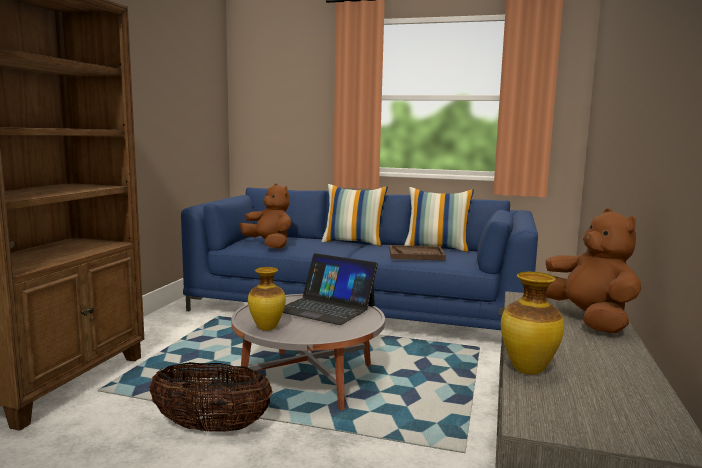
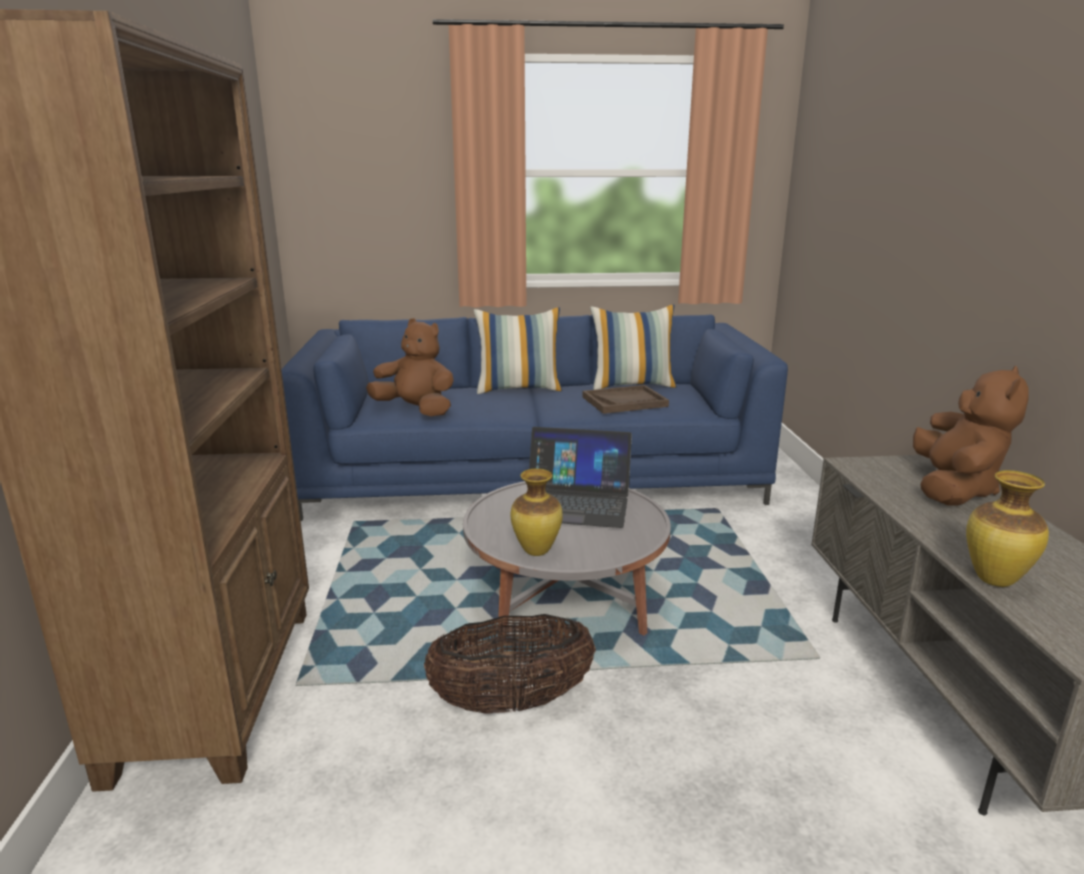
camera: 20 degrees left, 10 degrees up
brown plush toy [545,208,641,333] -> brown plush toy turned 60 degrees clockwise [913,366,1029,506]

